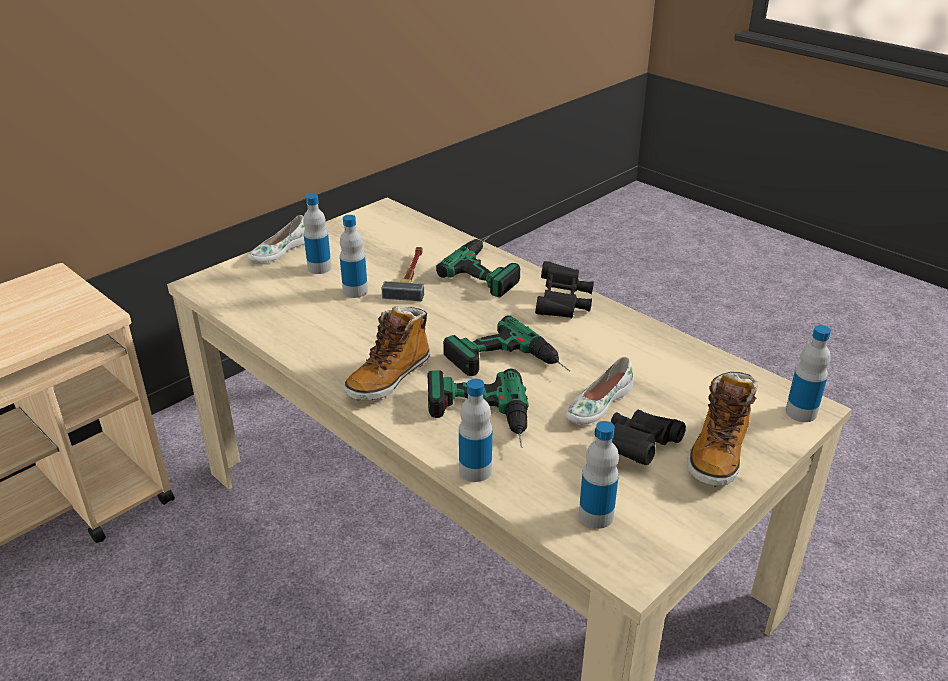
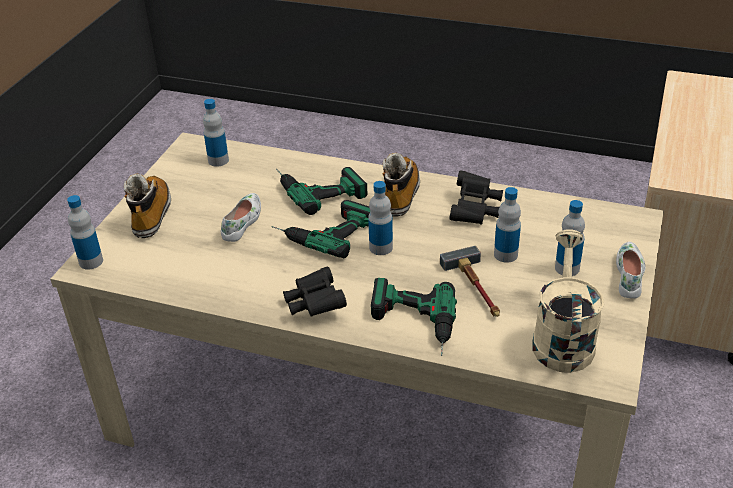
camera: 155 degrees right, 5 degrees up
bottle [459,379,492,482] -> bottle moved to [368,181,393,255]
black binoculars [595,410,686,465] -> black binoculars moved to [449,170,503,225]
none -> beige watering can [532,229,604,373]

